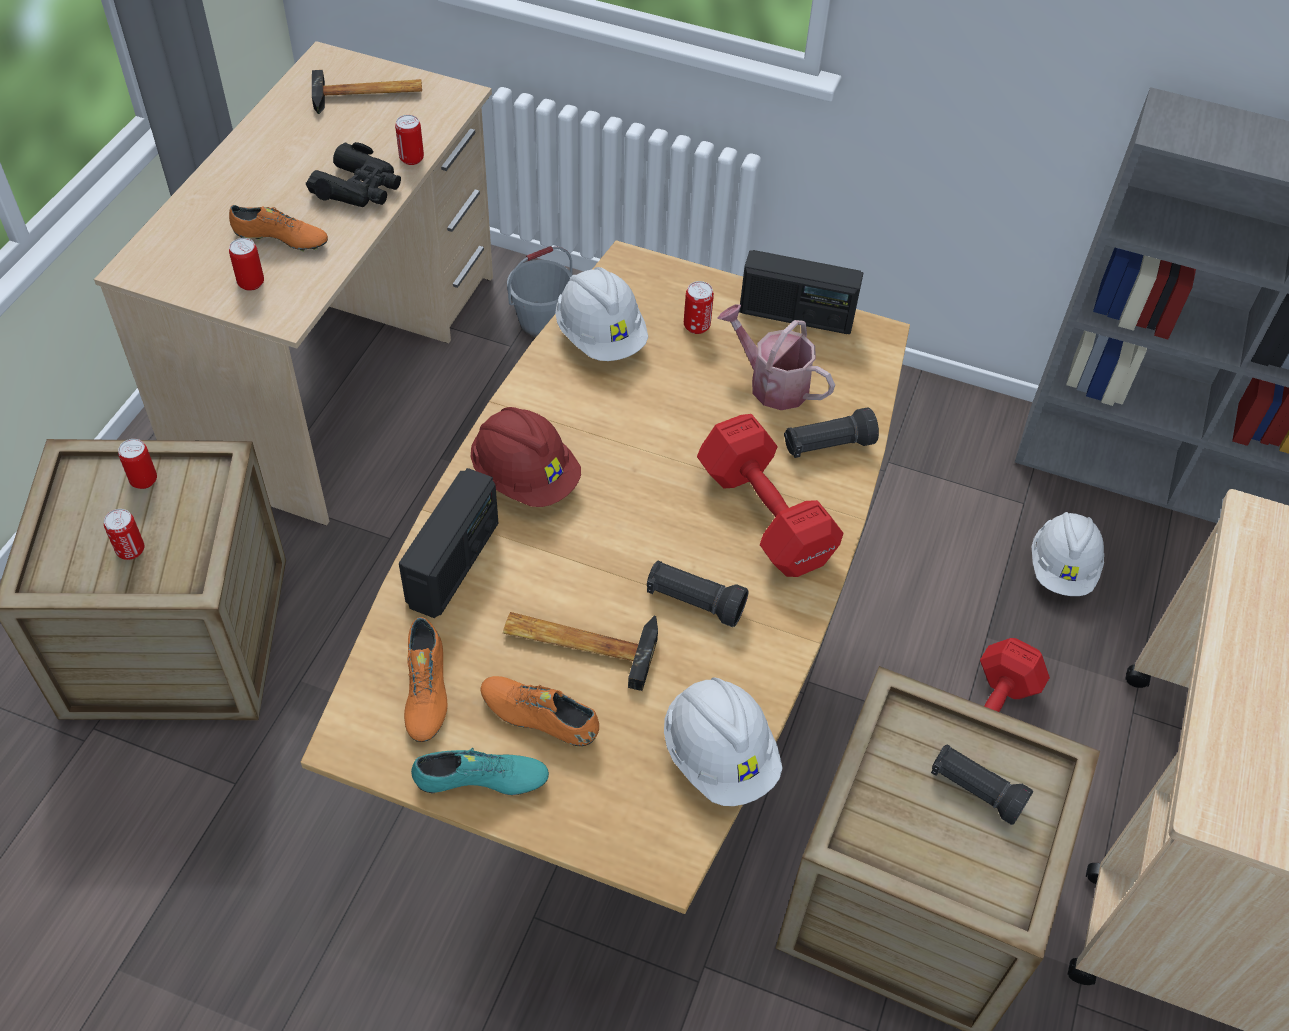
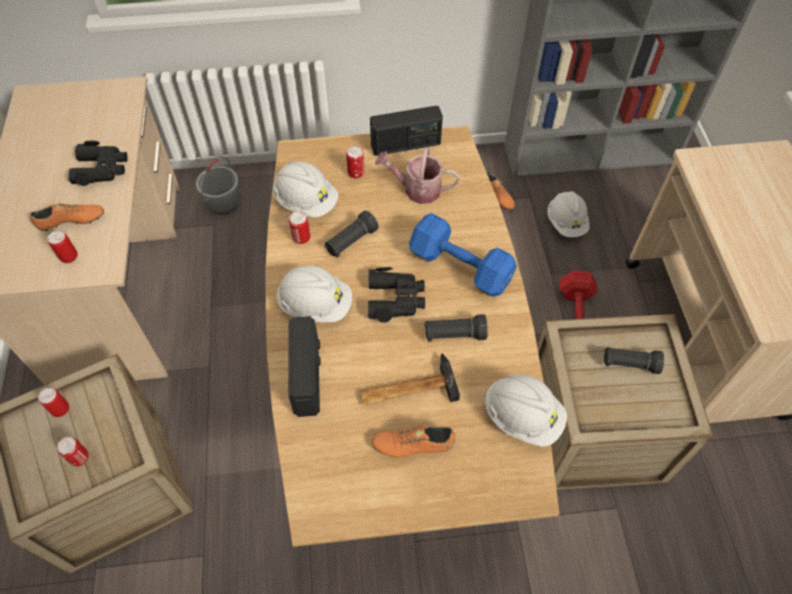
camera: 25 degrees left, 5 degrees up
hammer [312,70,422,114] -> none
can [395,115,424,165] -> can moved to [289,211,310,244]
orange shoe [404,617,447,742] -> orange shoe moved to [486,171,515,210]
turquoise shoe [411,748,549,795] -> none
red hard hat [471,407,581,507] -> white hard hat [276,265,352,323]
red dumbbell [697,414,844,577] -> blue dumbbell [409,213,517,297]
black flashlight [784,407,879,458] -> black flashlight moved to [325,211,378,258]
none -> black binoculars [368,267,425,323]

